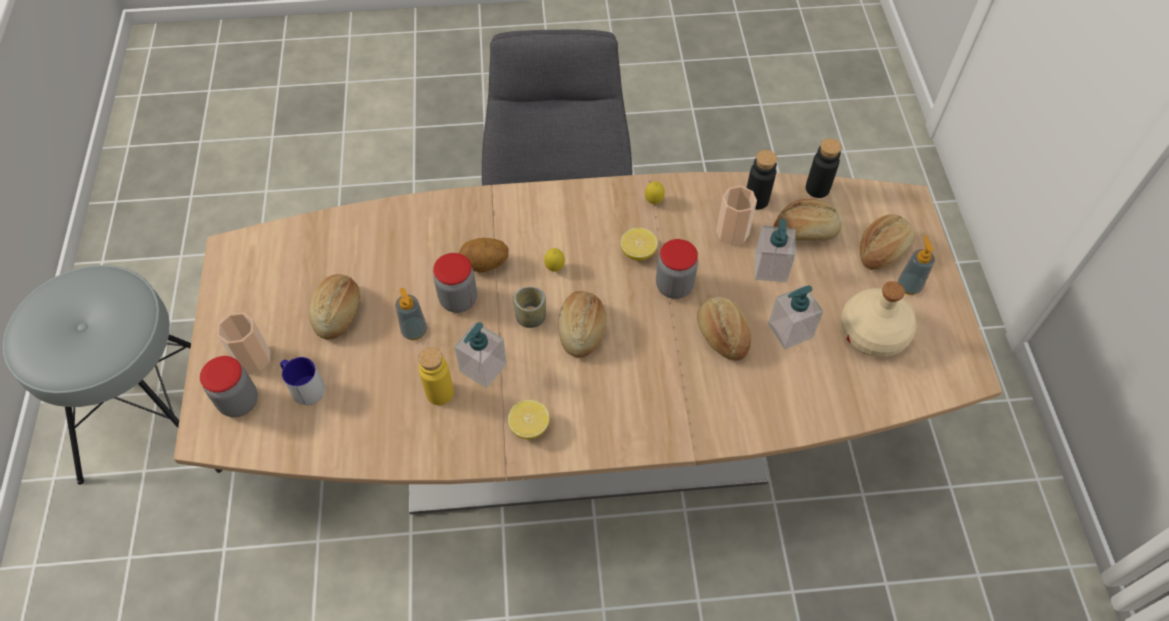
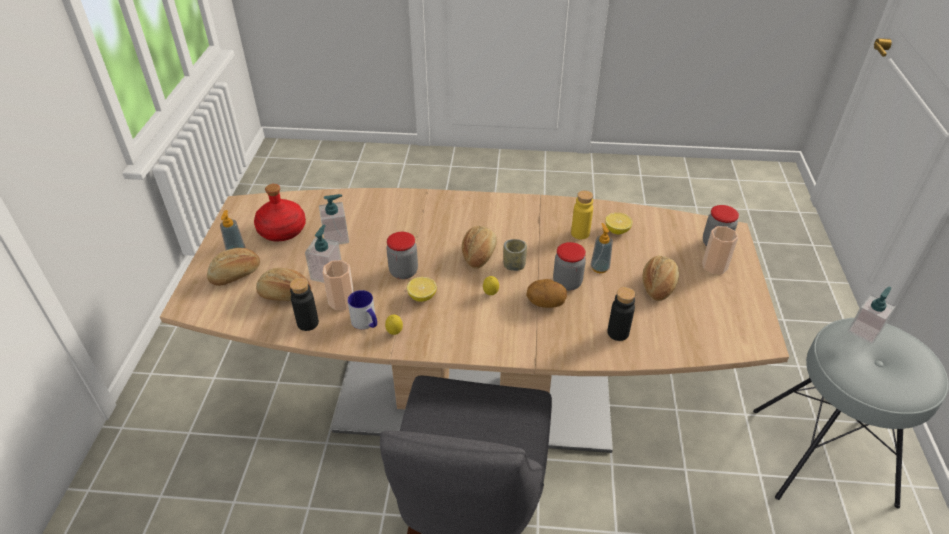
camera: 170 degrees left, 15 degrees down
mug [280,357,325,405] -> mug moved to [347,290,377,329]
soap dispenser [454,322,507,388] -> soap dispenser moved to [848,287,896,344]
lemon [508,400,550,439] -> lemon moved to [605,213,633,234]
bread [697,297,751,361] -> none
black bottle [806,138,842,198] -> black bottle moved to [607,287,635,341]
beige bottle [840,281,916,357] -> red bottle [254,184,306,241]

